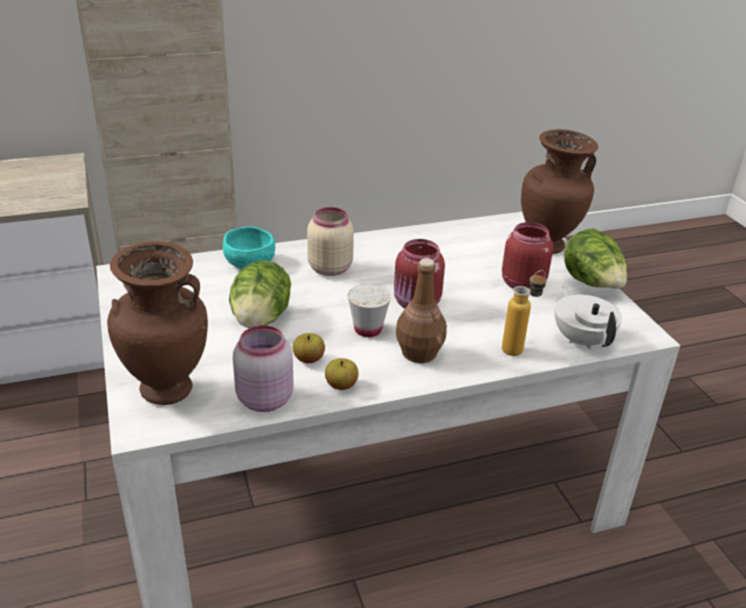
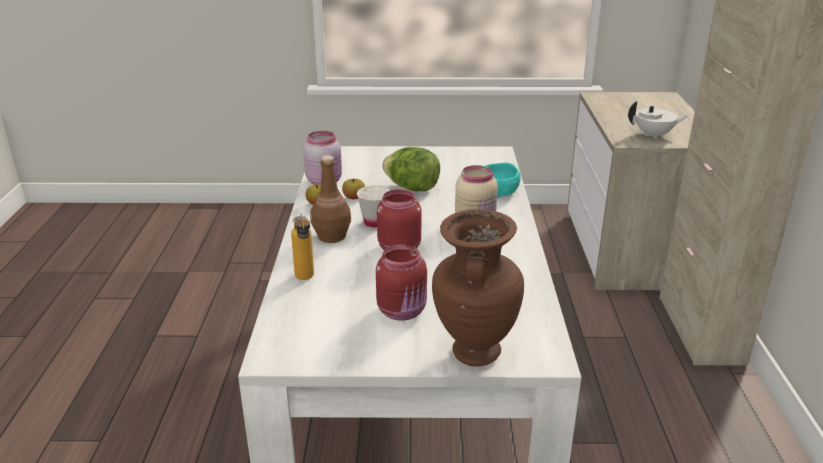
camera: 110 degrees right, 5 degrees down
brown vase [107,241,208,405] -> none
white teapot [554,286,622,349] -> white teapot moved to [628,101,689,139]
lettuce [564,229,627,288] -> none

